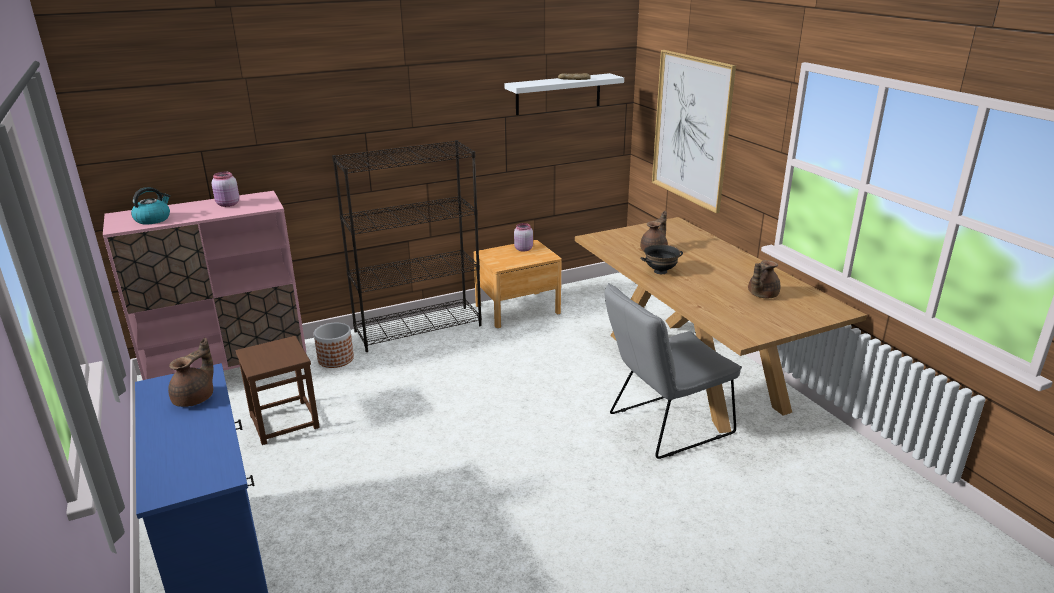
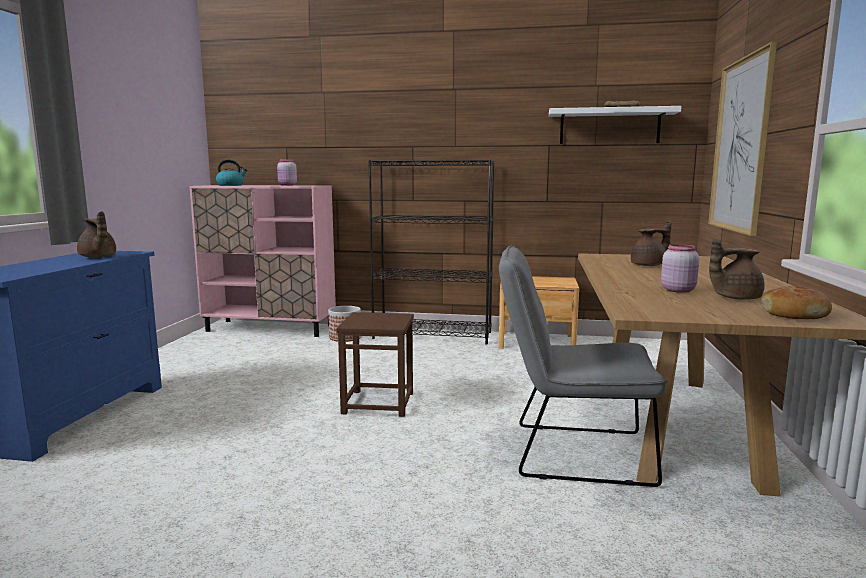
camera: 35 degrees right, 15 degrees down
brown teapot [168,338,213,407] -> brown teapot turned 75 degrees clockwise [77,211,116,258]
brown stool [236,336,320,445] -> brown stool moved to [336,312,414,417]
pink jar [514,223,533,252] -> pink jar moved to [661,244,699,293]
black bowl [640,244,683,274] -> none
none -> bread [761,286,832,319]

